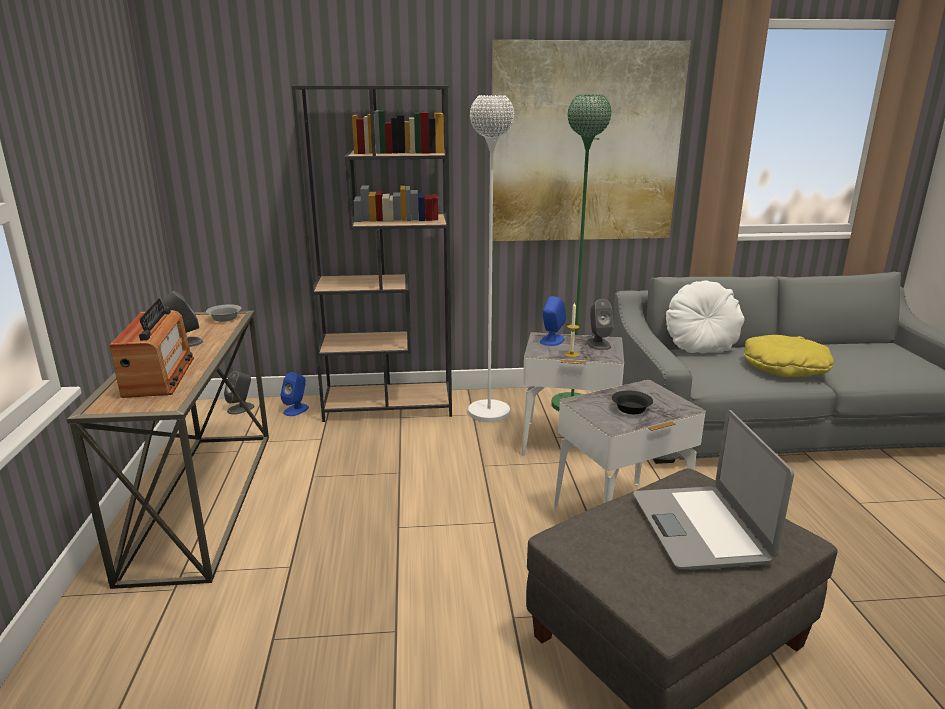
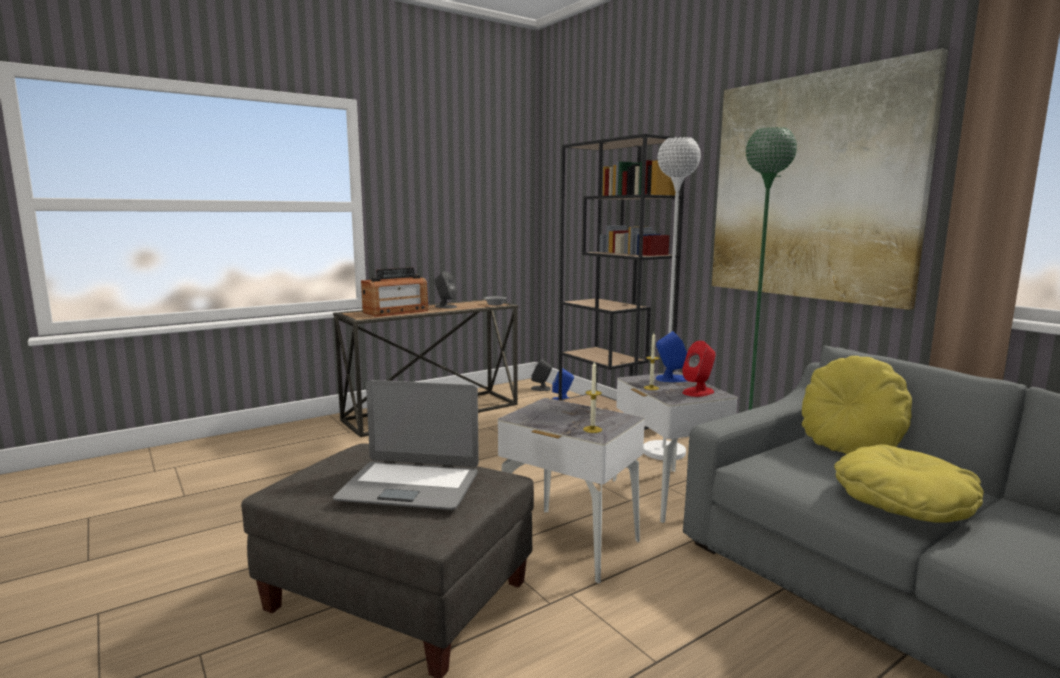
camera: 60 degrees right, 10 degrees down
grey speaker [587,299,613,350] -> red speaker [682,341,715,397]
black bowl [612,390,653,414] -> none
laptop [633,410,794,570] -> laptop turned 135 degrees counterclockwise [333,380,479,510]
white pillow [666,280,745,354] -> yellow pillow [802,356,912,454]
none -> candle [583,362,602,433]

